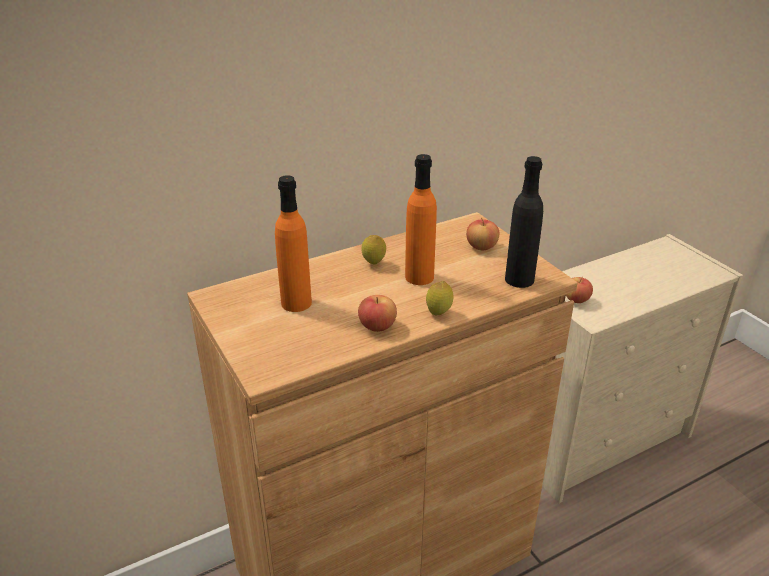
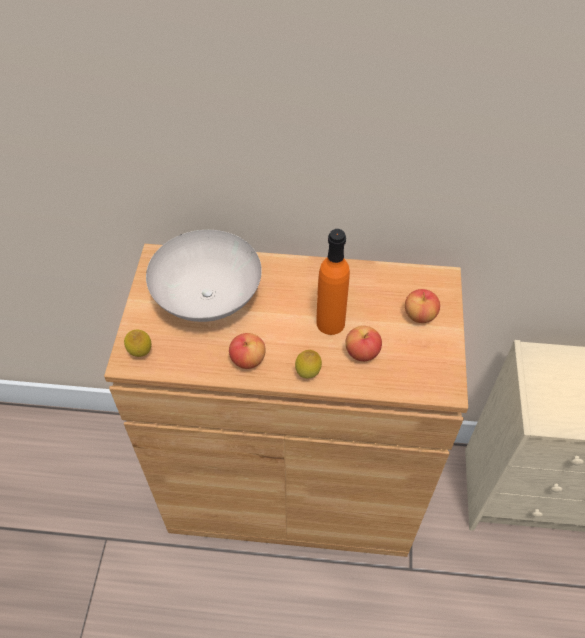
camera: 35 degrees right, 20 degrees up
orange bottle [275,175,312,312] -> white bowl [146,230,262,322]
lemon [361,235,386,264] -> lemon moved to [124,329,151,357]
black bottle [505,156,543,288] -> none
apple [566,276,593,303] -> apple moved to [345,326,382,361]

